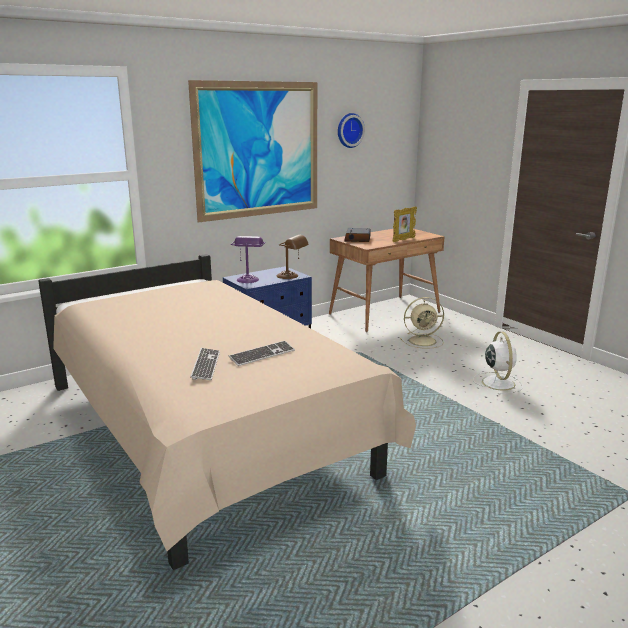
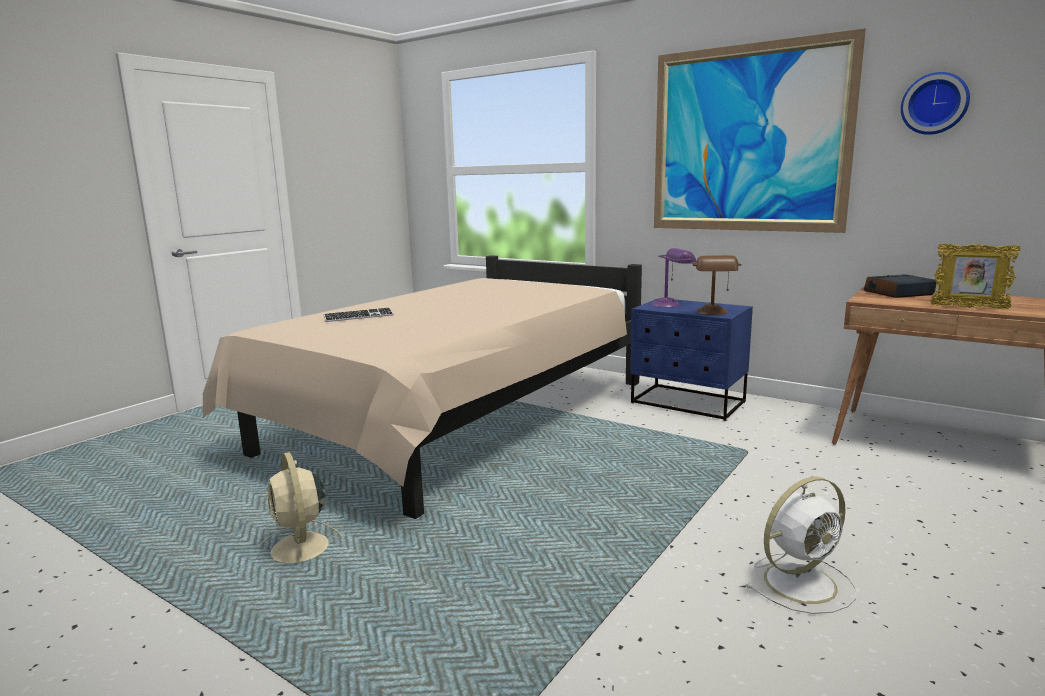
camera: 70 degrees right, 5 degrees down
keyboard [229,341,295,366] -> none
beige fan [400,297,444,349] -> beige fan moved to [258,452,342,563]

